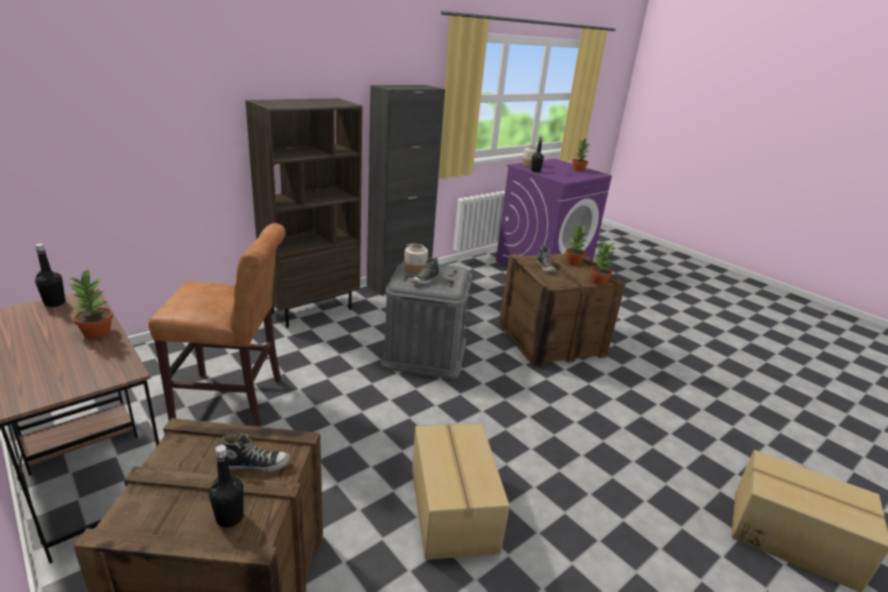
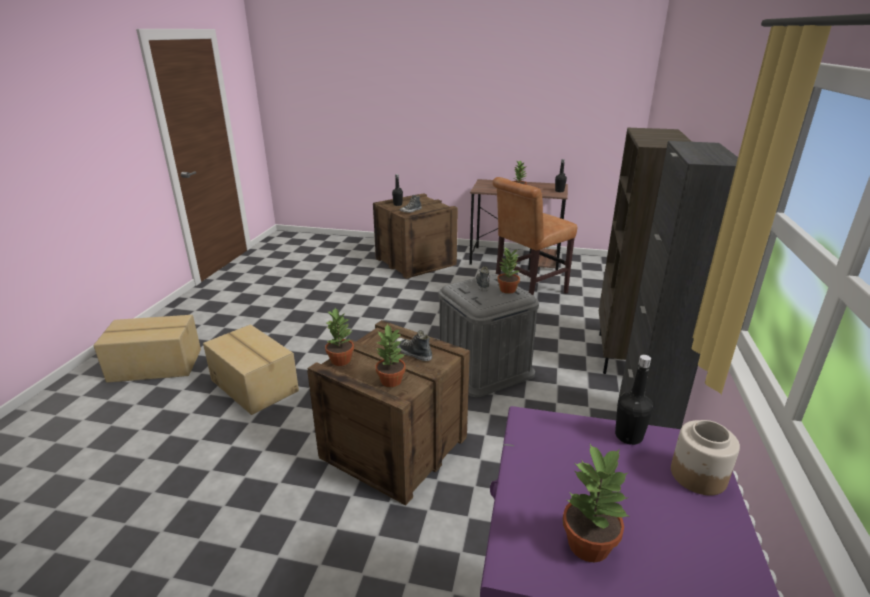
camera: 145 degrees right, 0 degrees up
jar [404,244,428,274] -> potted plant [497,248,521,294]
cardboard box [412,423,510,560] -> cardboard box moved to [203,324,299,415]

